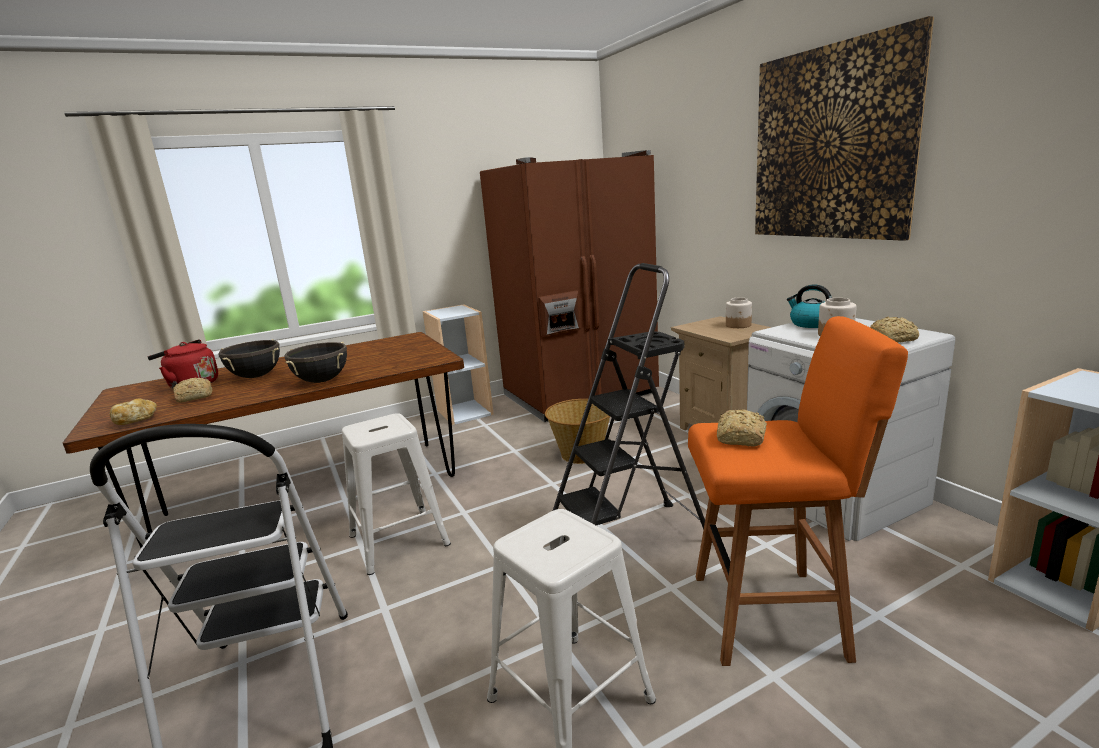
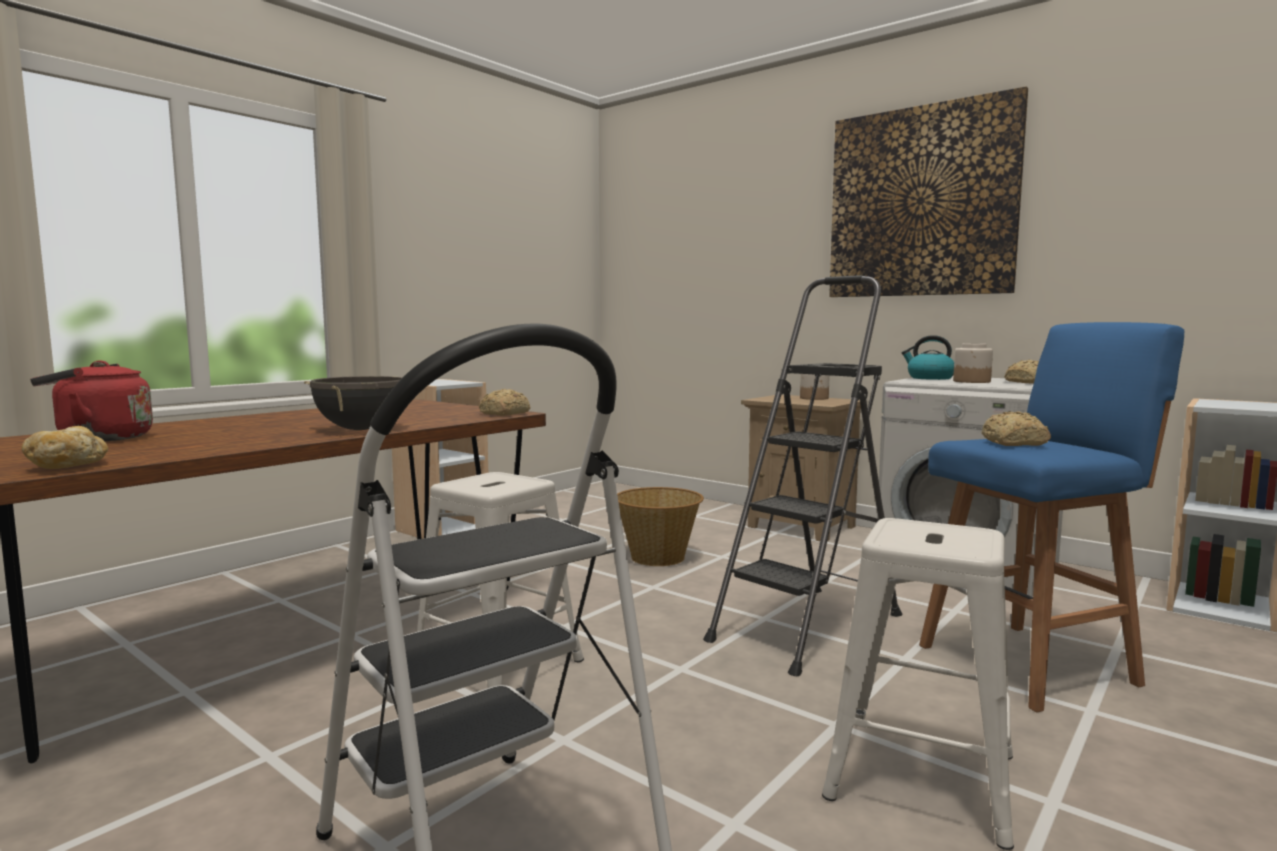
camera: 25 degrees left, 10 degrees down
bread [173,378,213,403] -> bread moved to [479,389,530,416]
black cooking pot [218,339,280,378] -> none
brown fridge [480,150,659,422] -> none
orange stool [688,316,908,666] -> blue stool [919,322,1184,712]

